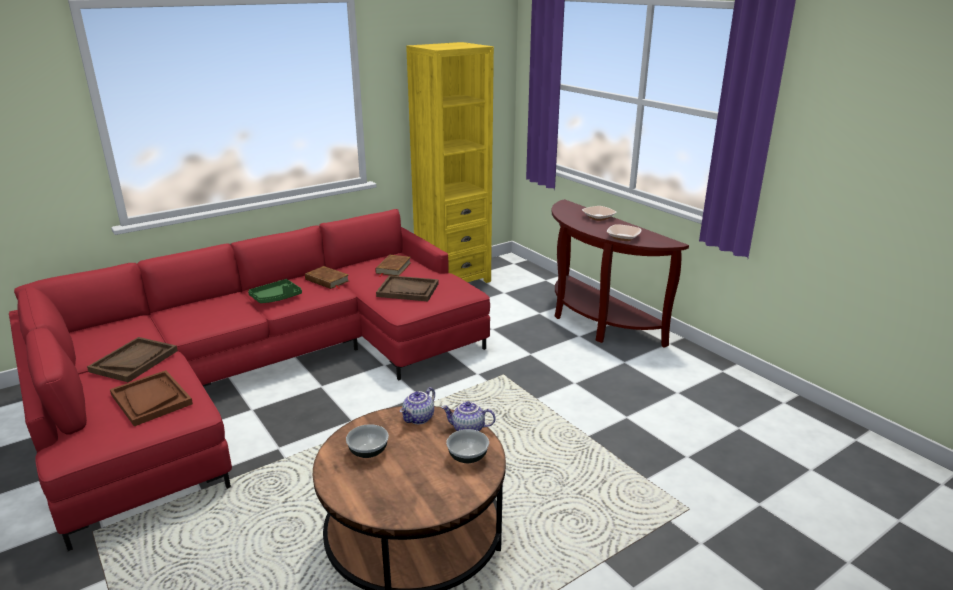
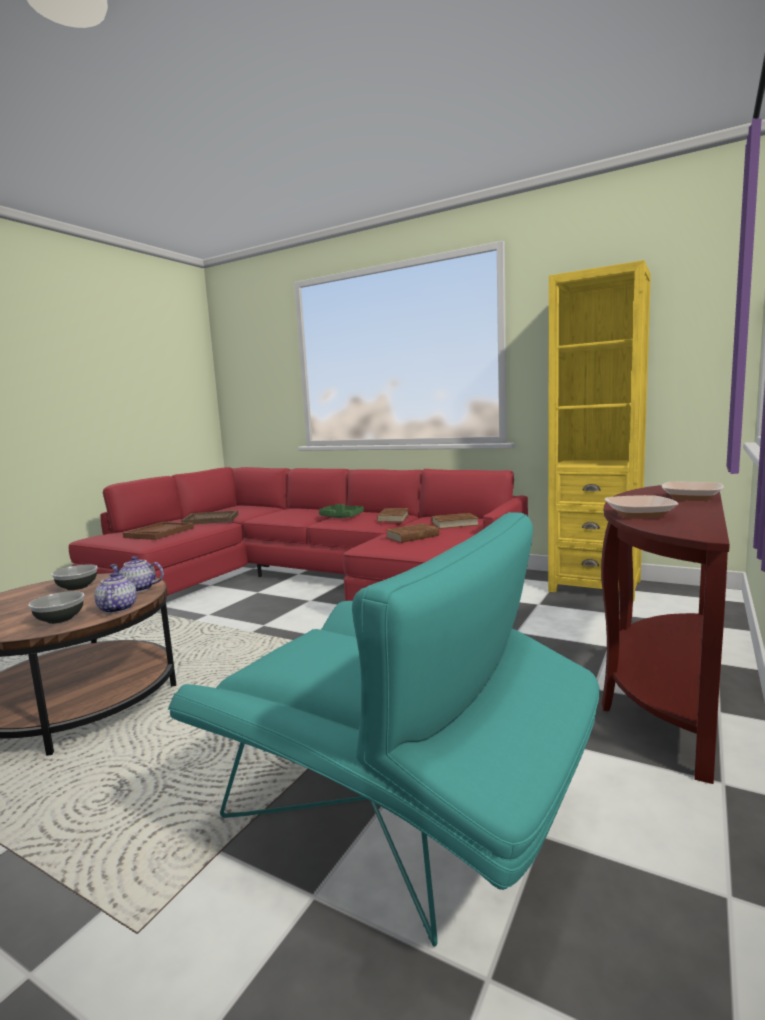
camera: 65 degrees right, 15 degrees down
brown tray [376,275,439,301] -> brown book [386,523,441,543]
none -> turquoise armchair [168,512,600,947]

